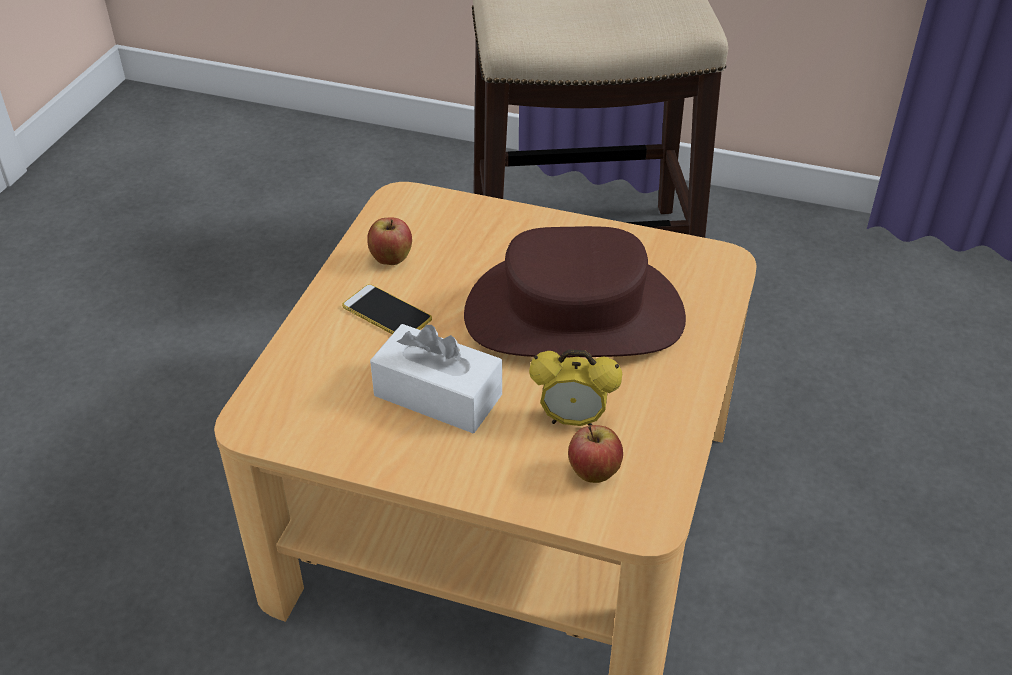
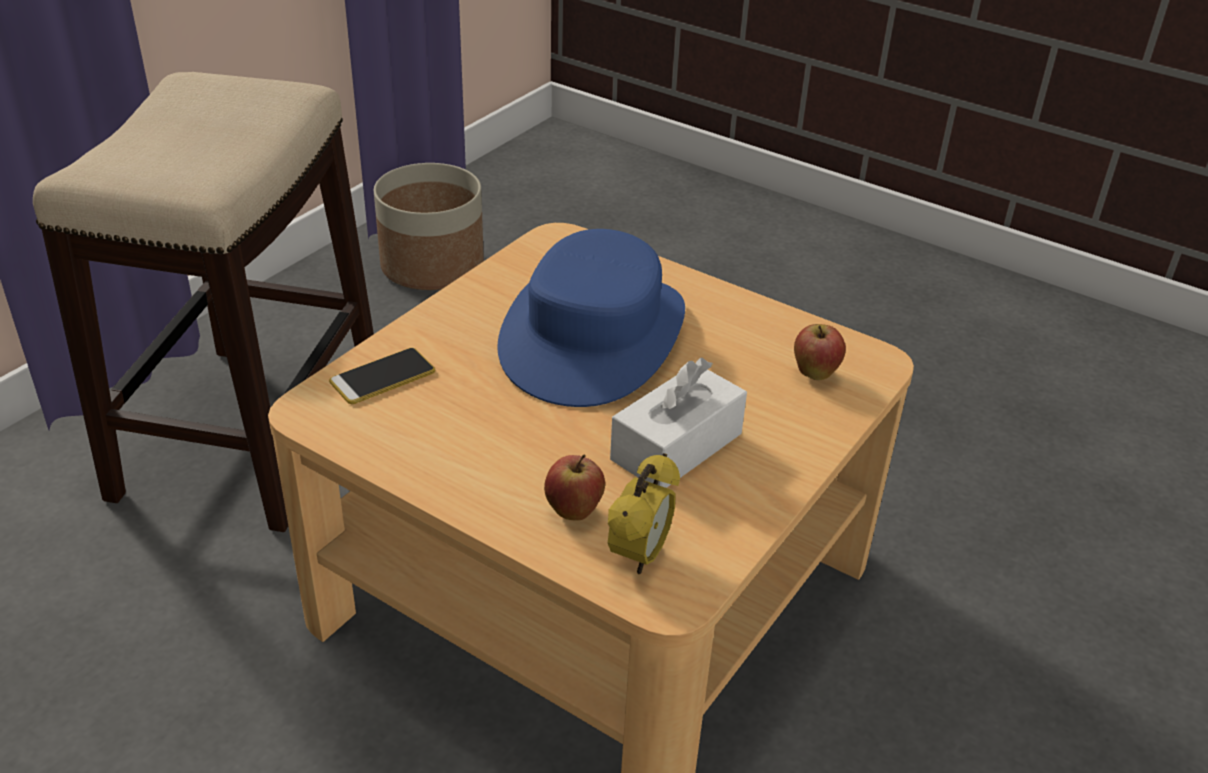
camera: 75 degrees left, 5 degrees down
phone [342,284,432,334] -> phone moved to [329,348,435,404]
apple [367,218,412,265] -> apple moved to [544,455,605,521]
brown hat [464,226,686,358] -> blue hat [497,229,685,407]
alarm clock [529,349,622,426] -> alarm clock moved to [608,453,680,575]
none -> planter [374,163,484,290]

